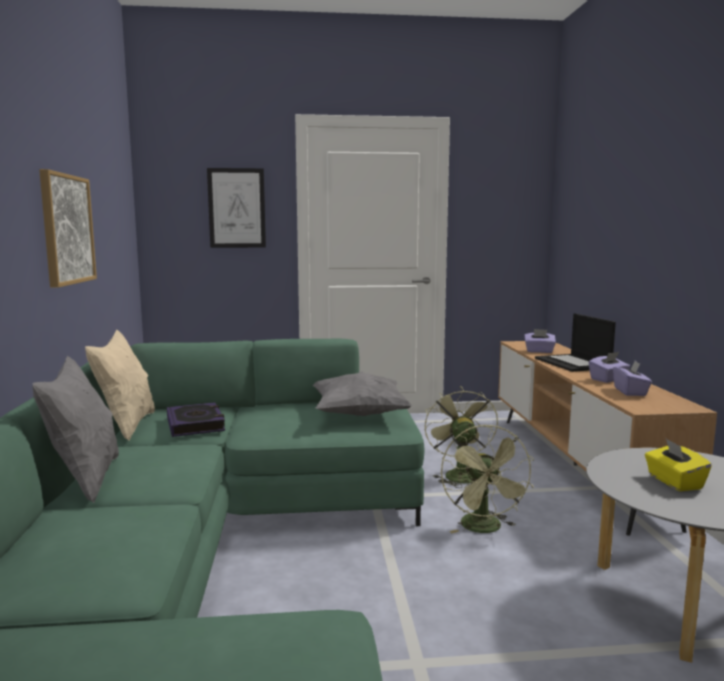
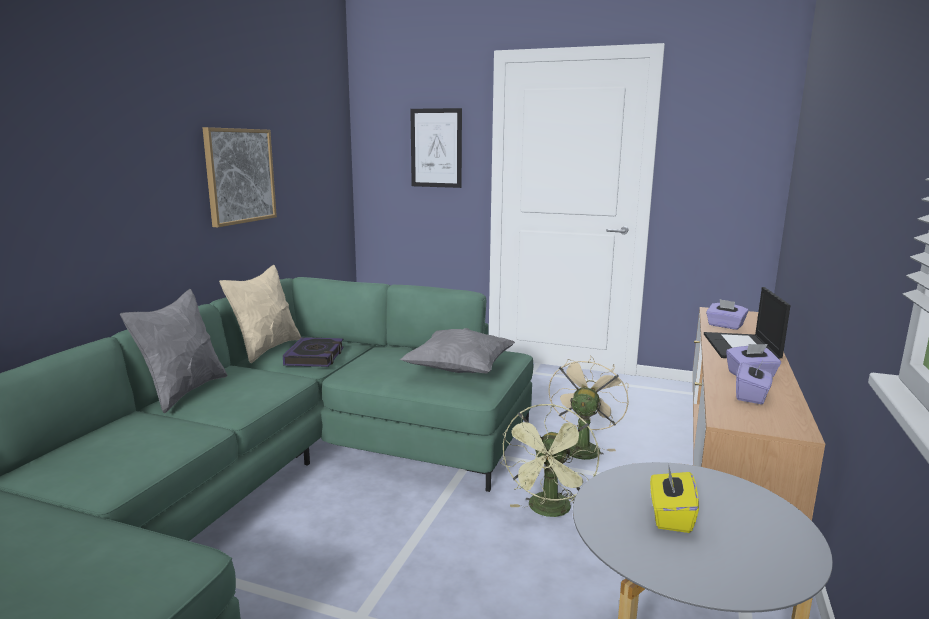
camera: 25 degrees right, 5 degrees up
green fan [425,386,498,488] -> beige fan [548,355,629,463]

